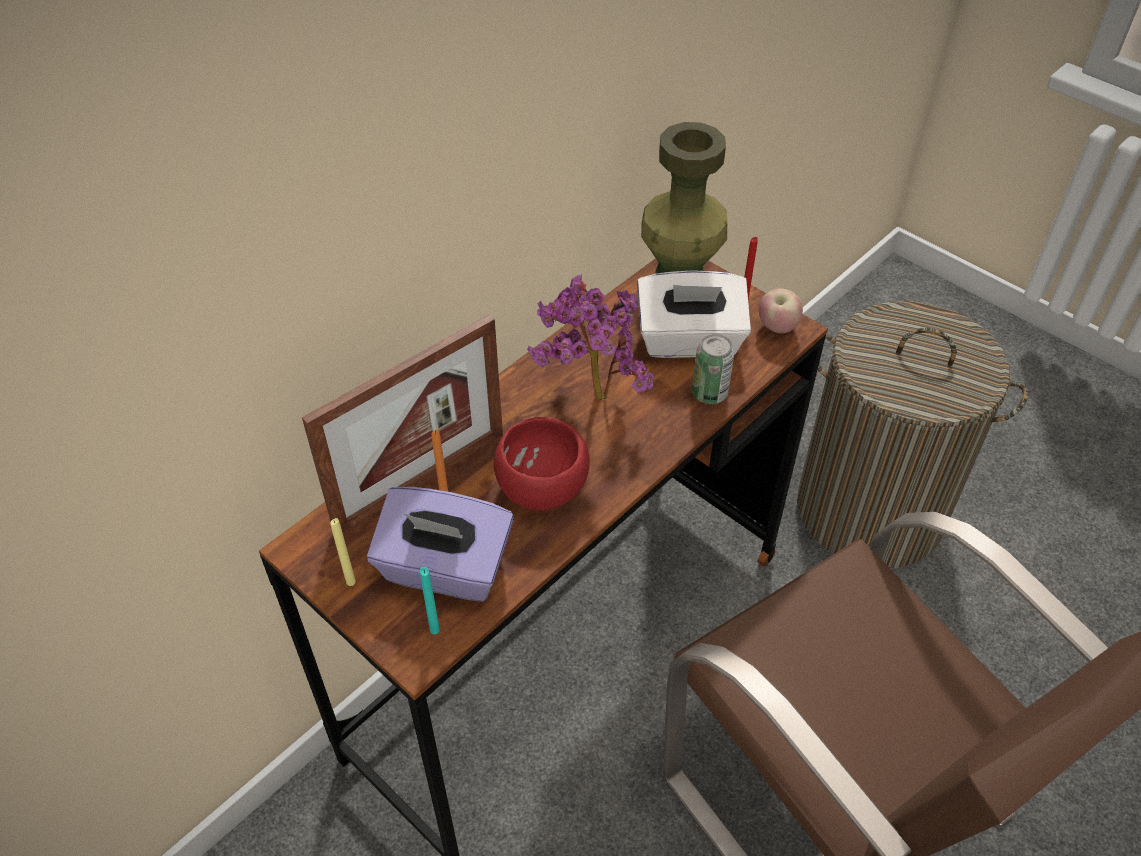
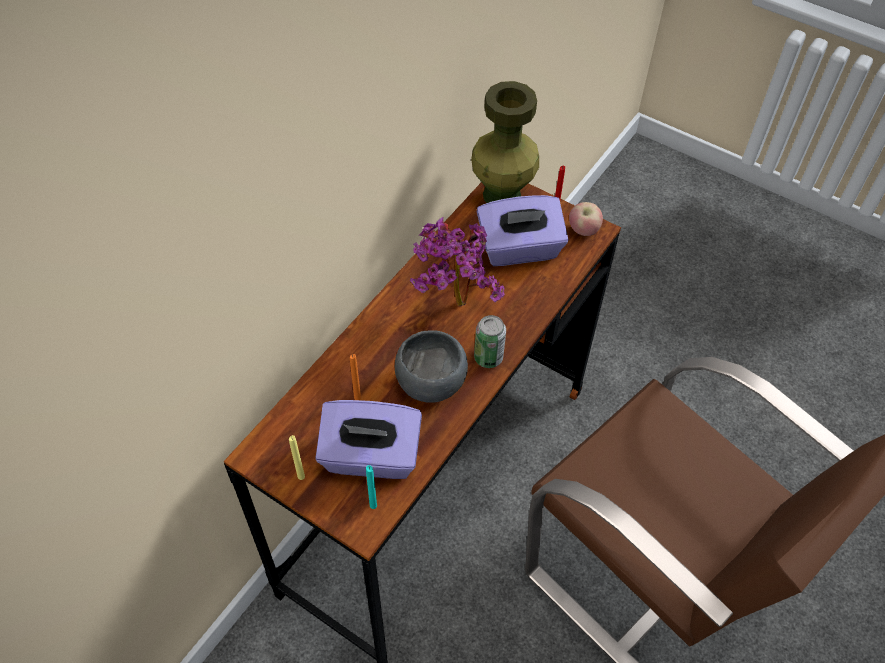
camera: 10 degrees left, 5 degrees up
picture frame [302,315,503,533] -> none
red bowl [494,417,590,510] -> grey bowl [395,330,468,403]
white tissue box [637,270,751,358] -> purple tissue box [477,195,569,266]
can [692,334,734,404] -> can moved to [474,315,506,368]
laundry basket [797,301,1028,568] -> none

